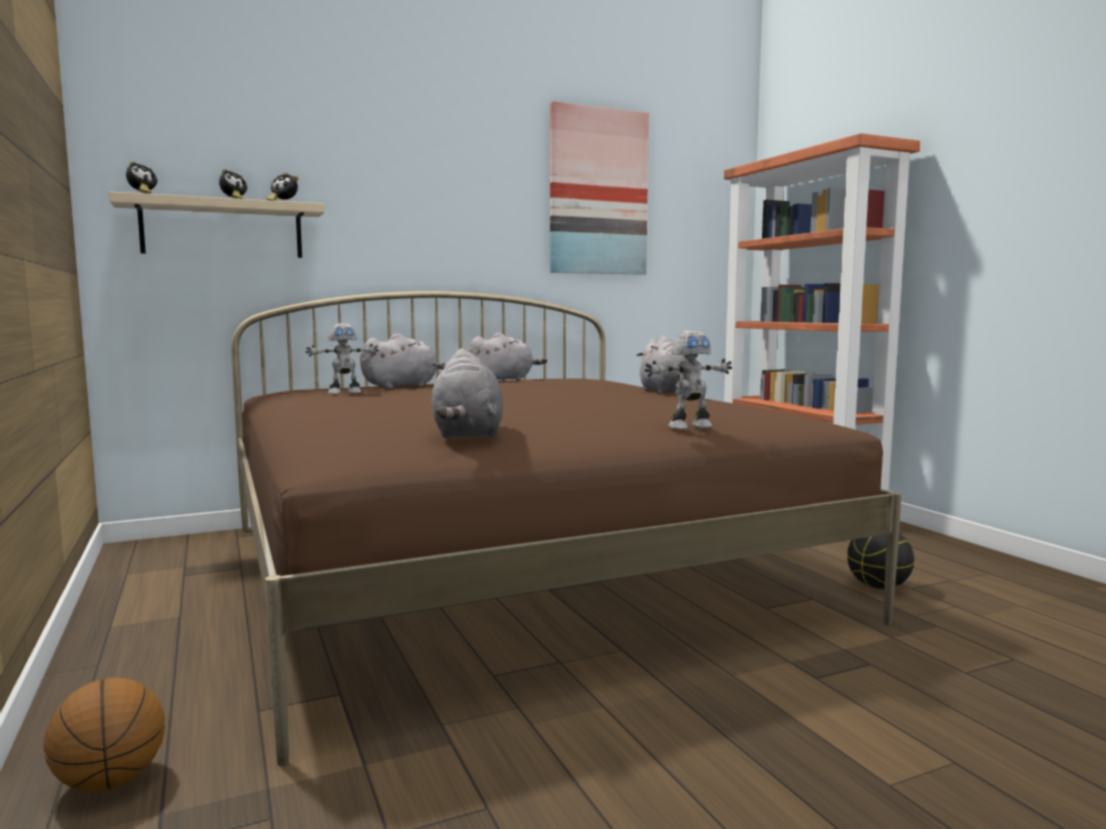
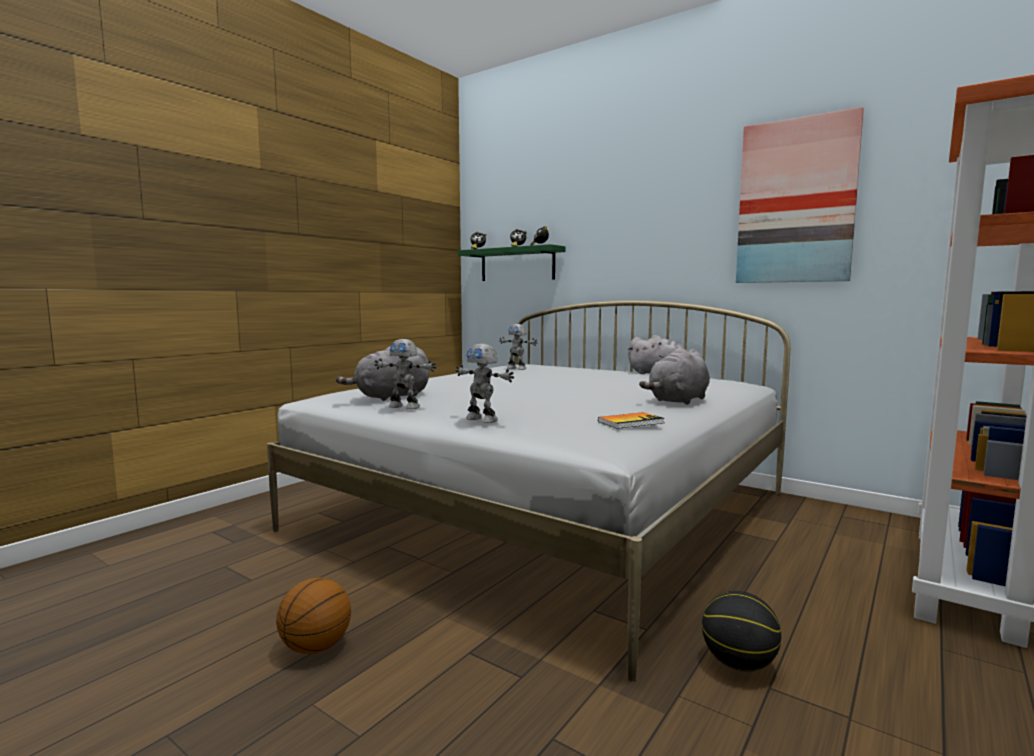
camera: 60 degrees right, 0 degrees up
basketball [44,678,165,792] -> basketball moved to [276,578,351,654]
beige shelf [108,191,325,258] -> green shelf [458,244,566,281]
brown bed [231,291,902,767] -> white bed [267,301,790,681]
grey plush toy [360,334,447,389] -> none
none -> toy robot [374,339,437,409]
none -> book [598,412,665,429]

